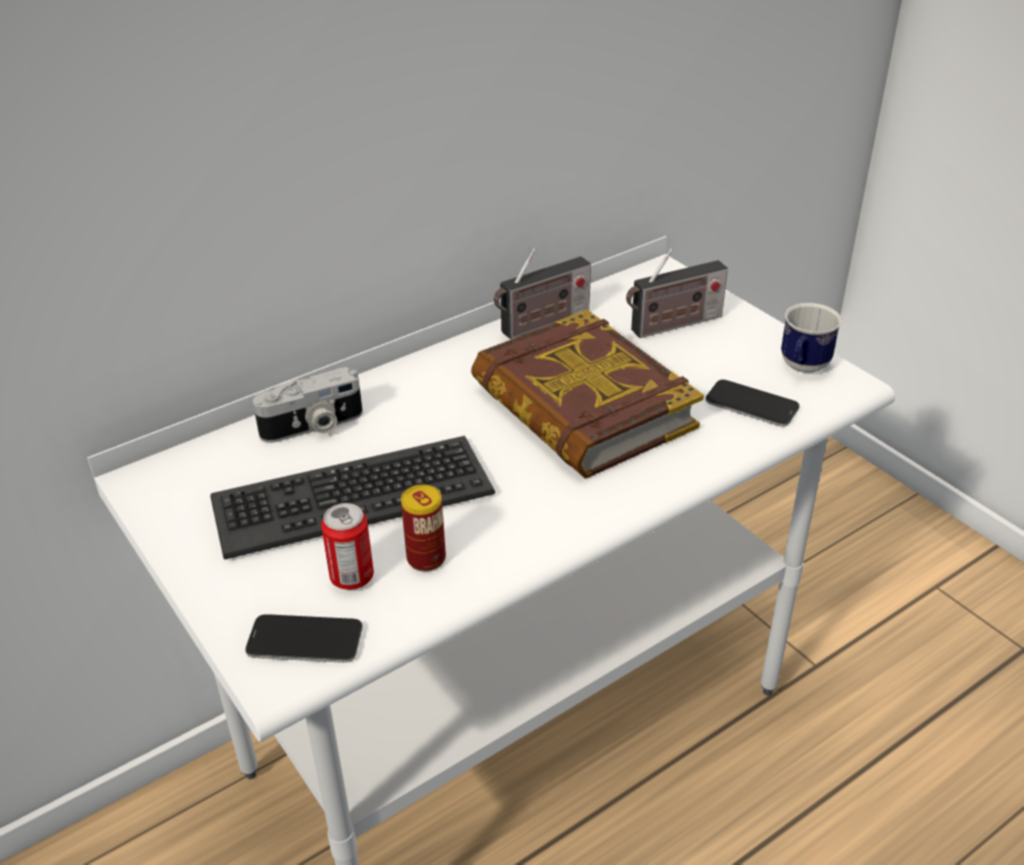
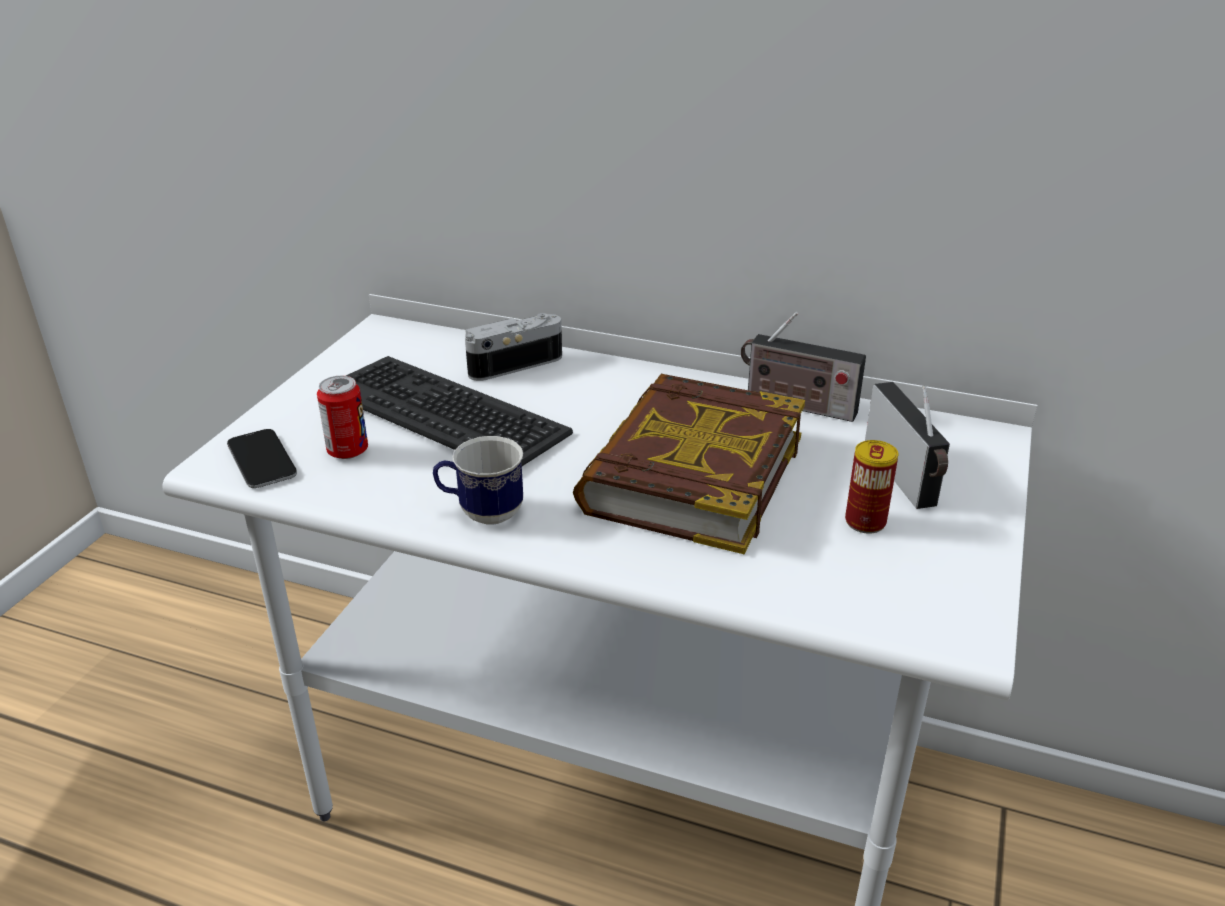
camera: 55 degrees right, 5 degrees down
camera [253,367,363,443] -> camera turned 120 degrees clockwise [465,313,562,381]
can [401,485,446,572] -> can moved to [845,440,898,534]
radio [626,248,728,338] -> radio turned 135 degrees counterclockwise [865,382,950,509]
phone [705,380,800,427] -> none
mug [781,303,842,373] -> mug moved to [433,436,523,525]

